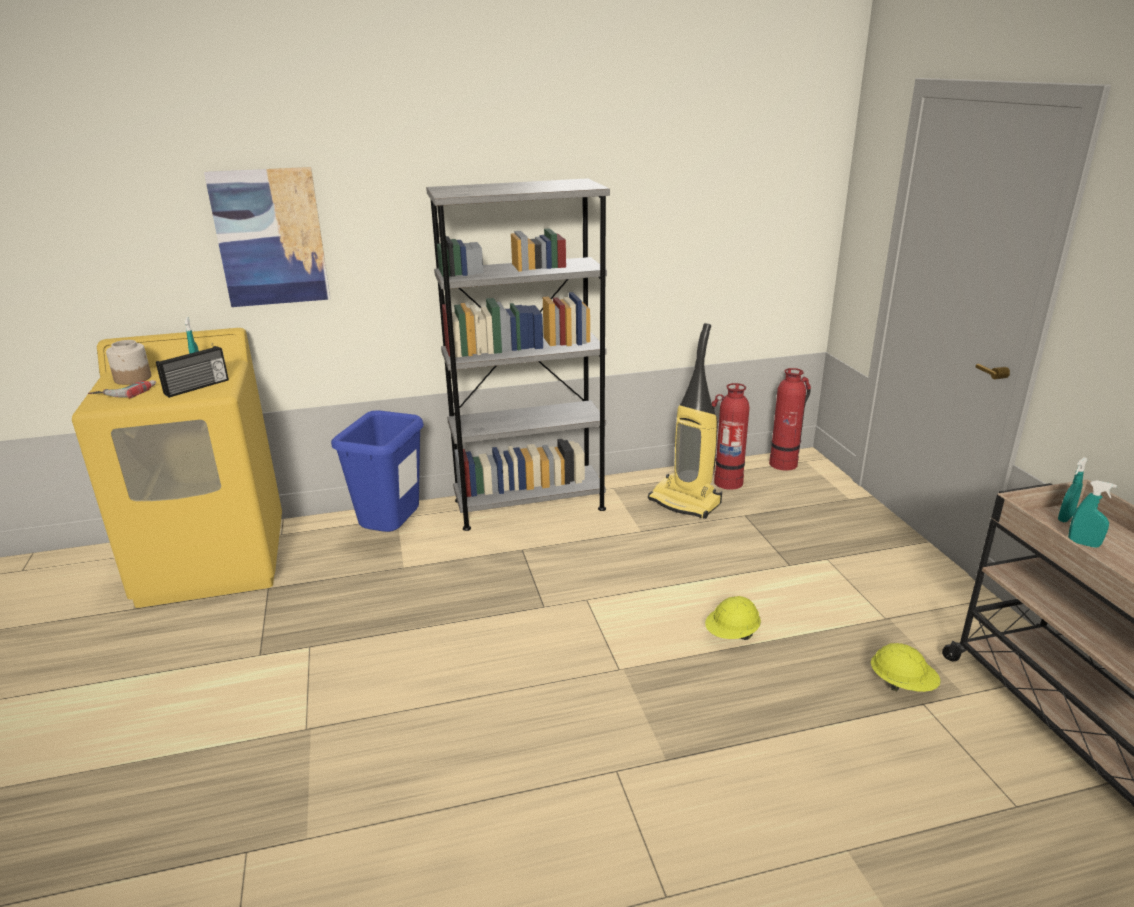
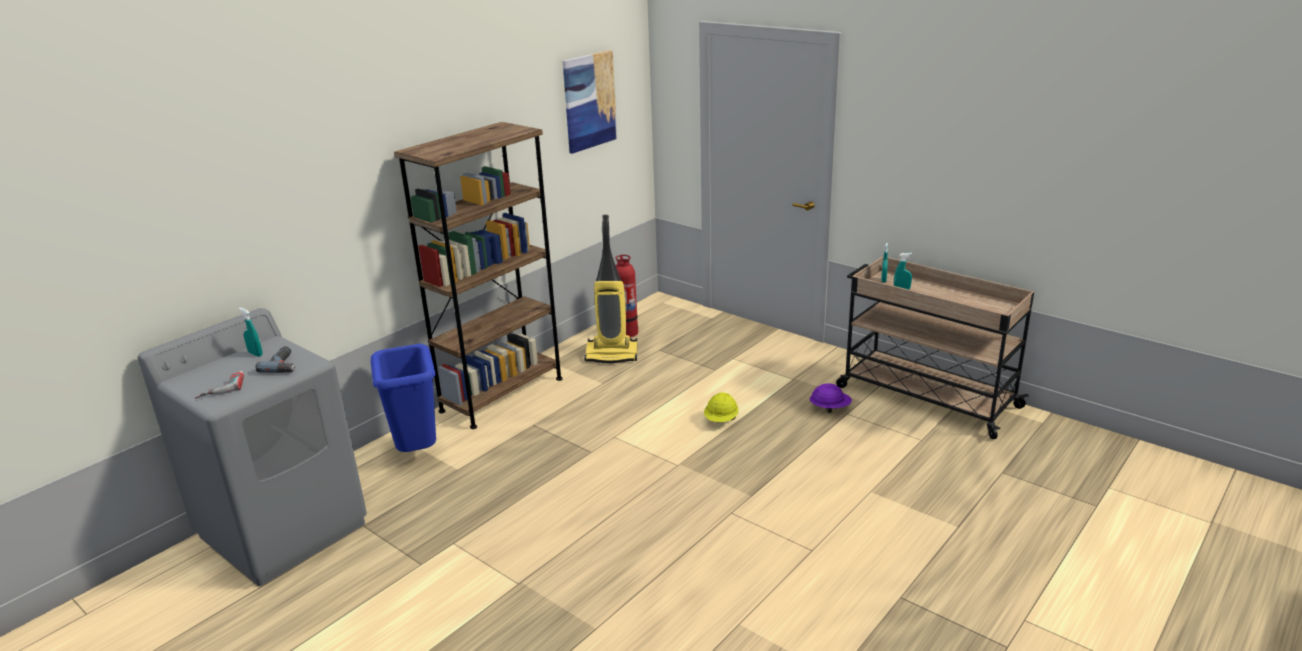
camera: 35 degrees left, 0 degrees up
yellow washing machine [72,328,282,608] -> grey washing machine [138,308,367,586]
jar [106,340,151,385] -> none
radio [156,346,229,398] -> power drill [255,346,296,373]
picture [204,167,330,307] -> picture moved to [563,50,617,154]
grey bookcase [426,178,610,531] -> brown bookcase [394,122,563,429]
fire extinguisher [769,368,811,471] -> none
yellow hard hat [871,643,941,692] -> purple hard hat [810,383,852,413]

